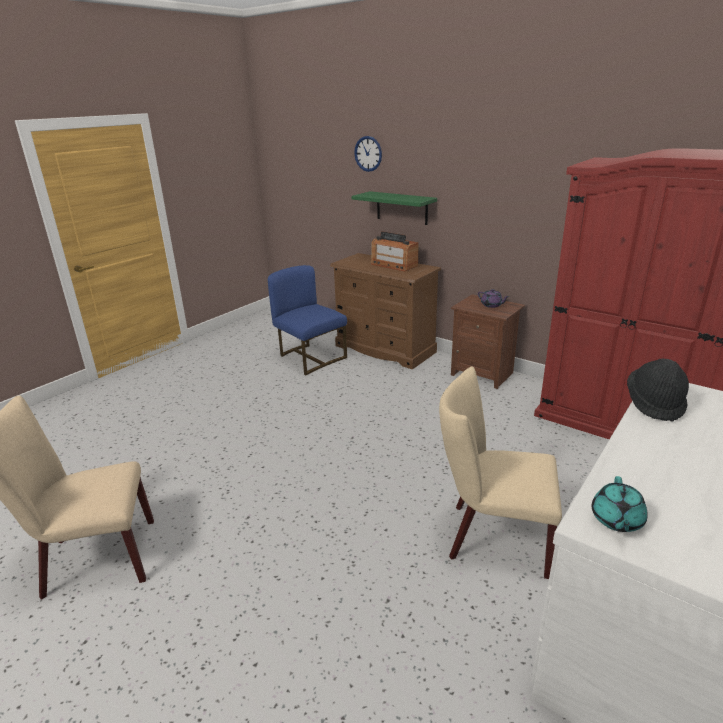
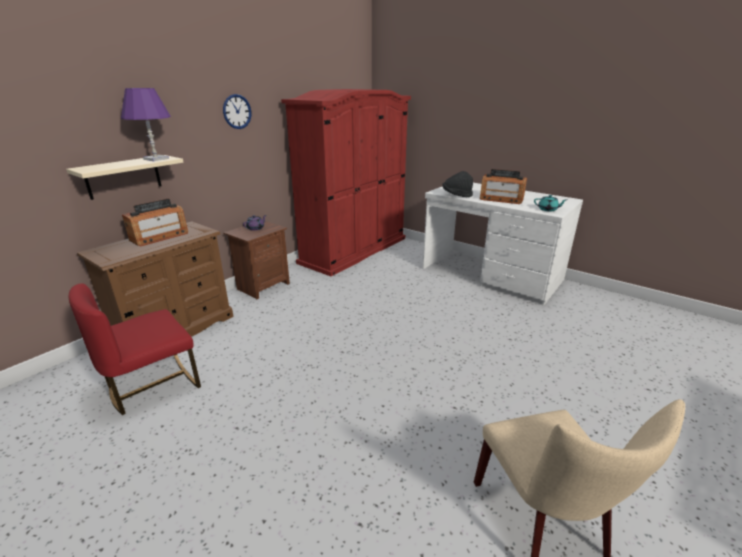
camera: 90 degrees left, 0 degrees up
blue chair [268,265,347,376] -> red chair [69,283,201,415]
green shelf [352,191,437,225] -> beige shelf [66,155,184,200]
wall clock [354,136,382,172] -> wall clock moved to [223,94,251,129]
beige chair [439,366,562,579] -> none
none -> purple table lamp [121,88,171,161]
none -> radio [480,169,527,204]

